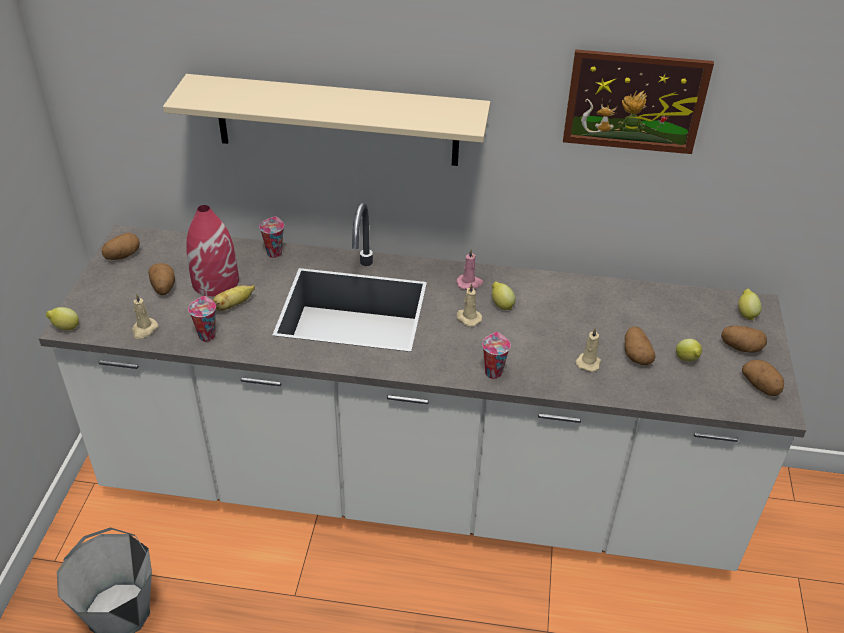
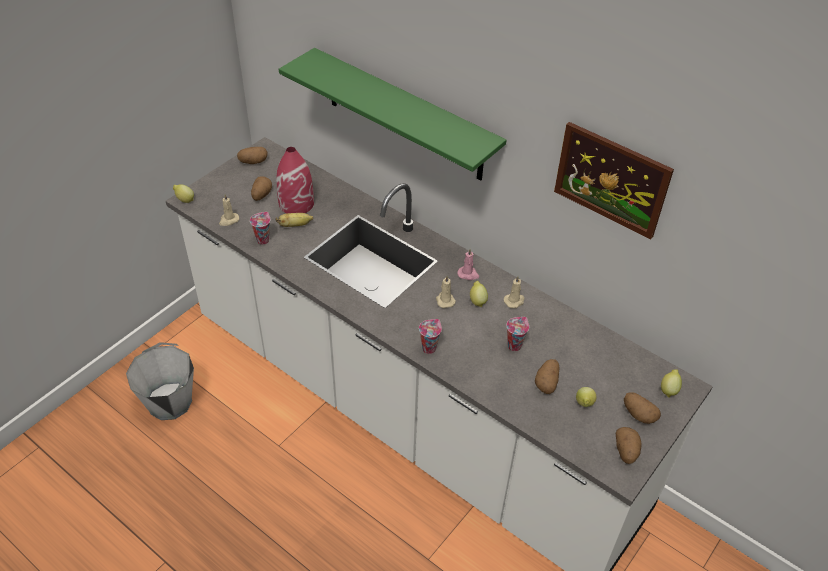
camera: 30 degrees right, 5 degrees up
beige shelf [163,74,490,166] -> green shelf [279,48,507,181]
cup [259,217,284,258] -> cup moved to [507,317,529,351]
beige candle [576,327,601,372] -> beige candle moved to [504,276,525,308]

